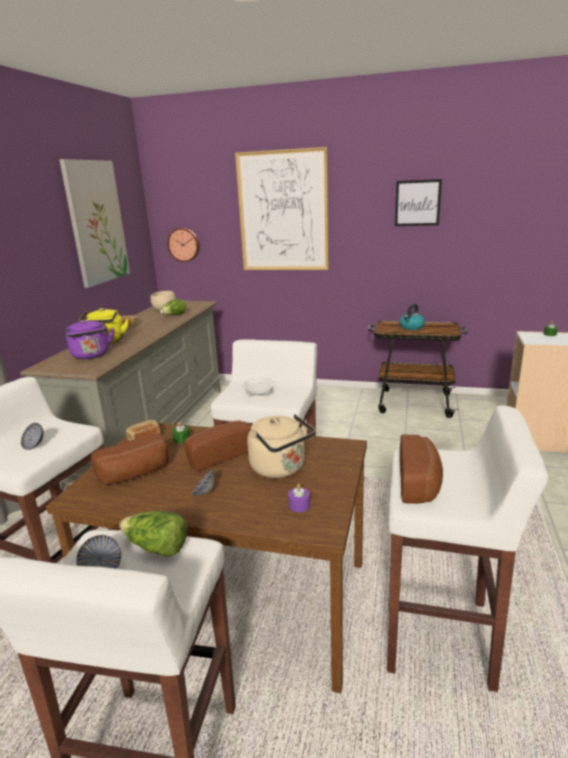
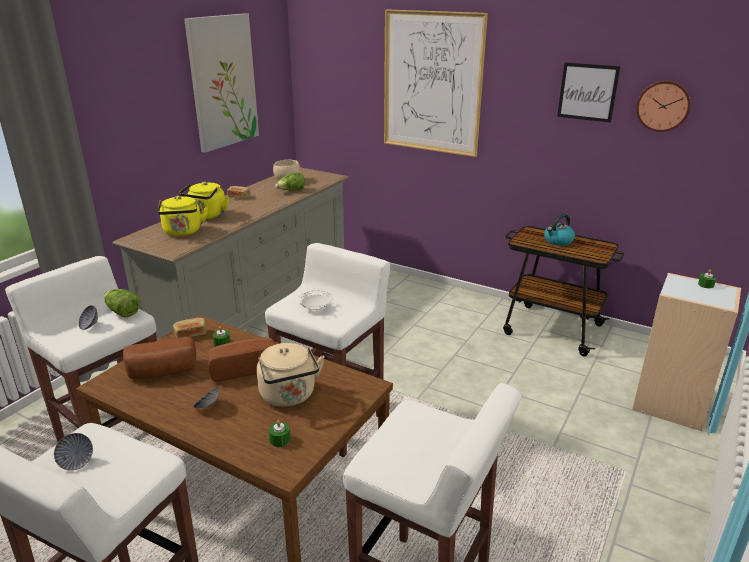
camera: 15 degrees right, 5 degrees up
purple kettle [66,320,114,359] -> yellow kettle [157,196,208,236]
lettuce [119,511,187,557] -> lettuce moved to [104,289,140,317]
wall clock [167,228,200,262] -> wall clock moved to [636,80,691,132]
purple candle [288,484,310,512] -> green candle [269,420,291,447]
bread [400,435,443,504] -> none

